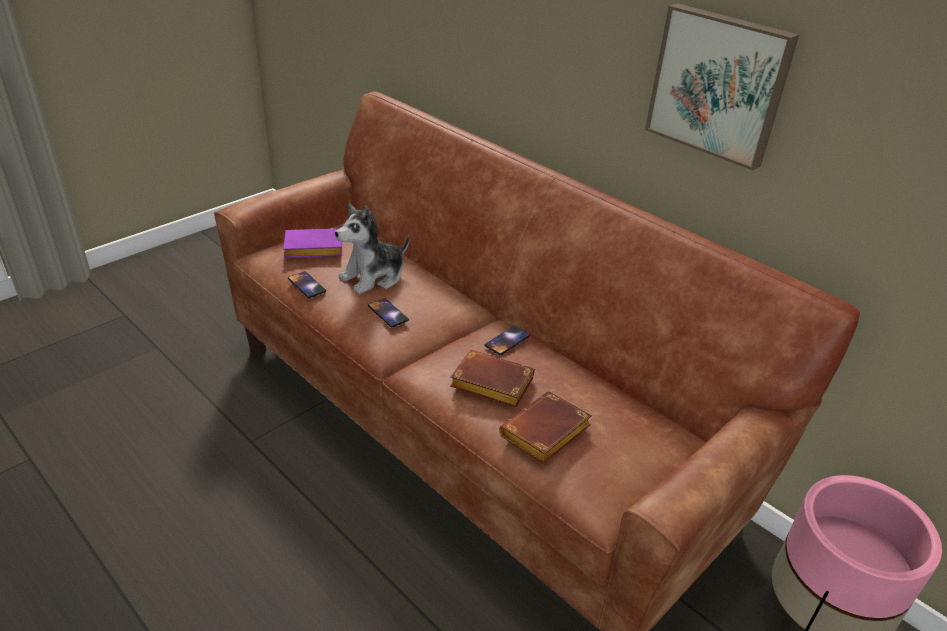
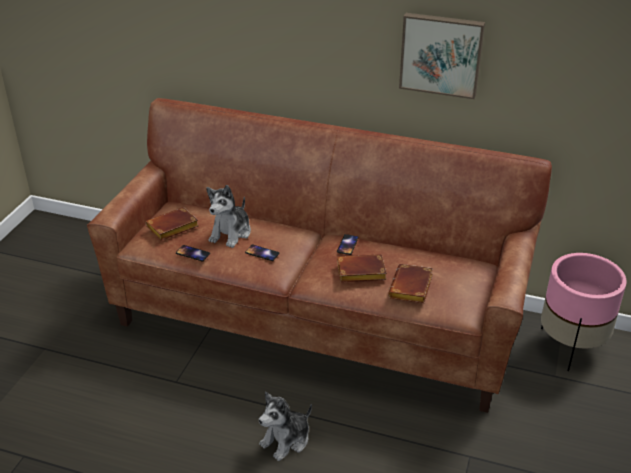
camera: 25 degrees left, 0 degrees up
purple book [283,228,342,258] -> brown book [145,207,199,241]
none -> plush toy [259,392,312,461]

